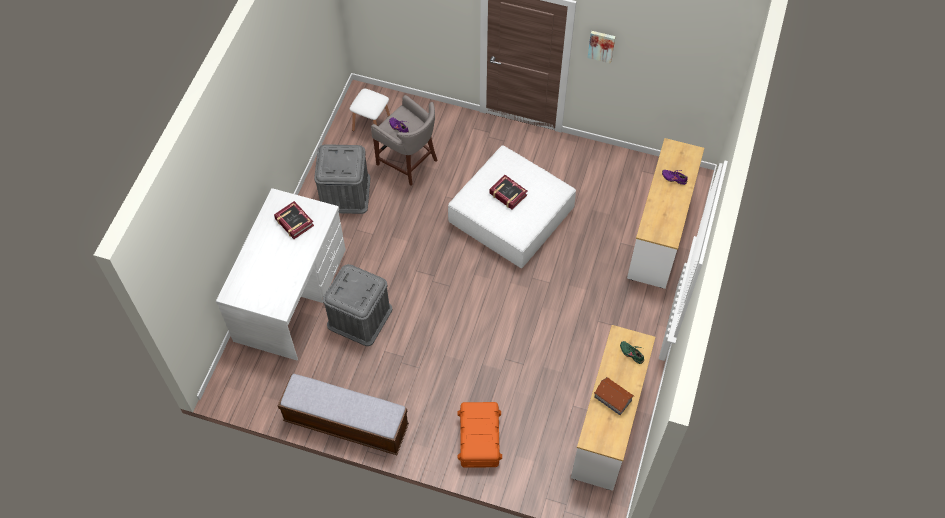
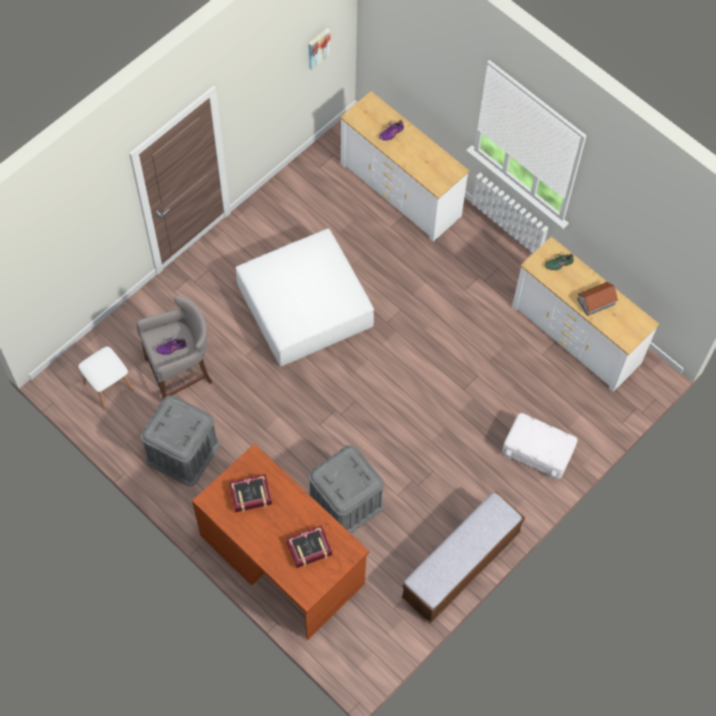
camera: 65 degrees left, 5 degrees up
white desk [216,188,346,361] -> brown desk [192,444,369,640]
orange storage box [458,402,502,468] -> white storage box [502,413,578,480]
book [489,175,528,210] -> book moved to [286,525,333,568]
picture [587,31,616,64] -> picture moved to [308,28,331,70]

